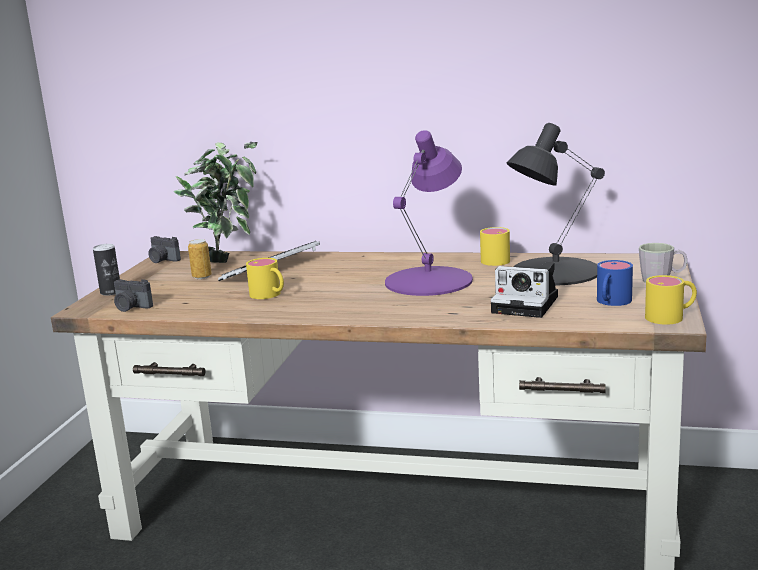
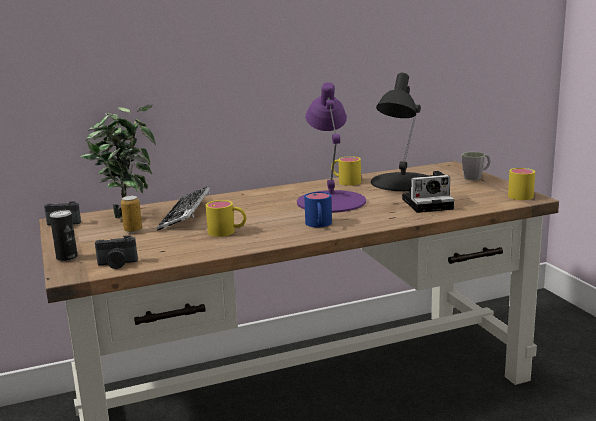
camera: 35 degrees left, 0 degrees up
blue mug [597,260,633,306] -> blue mug moved to [304,192,332,227]

